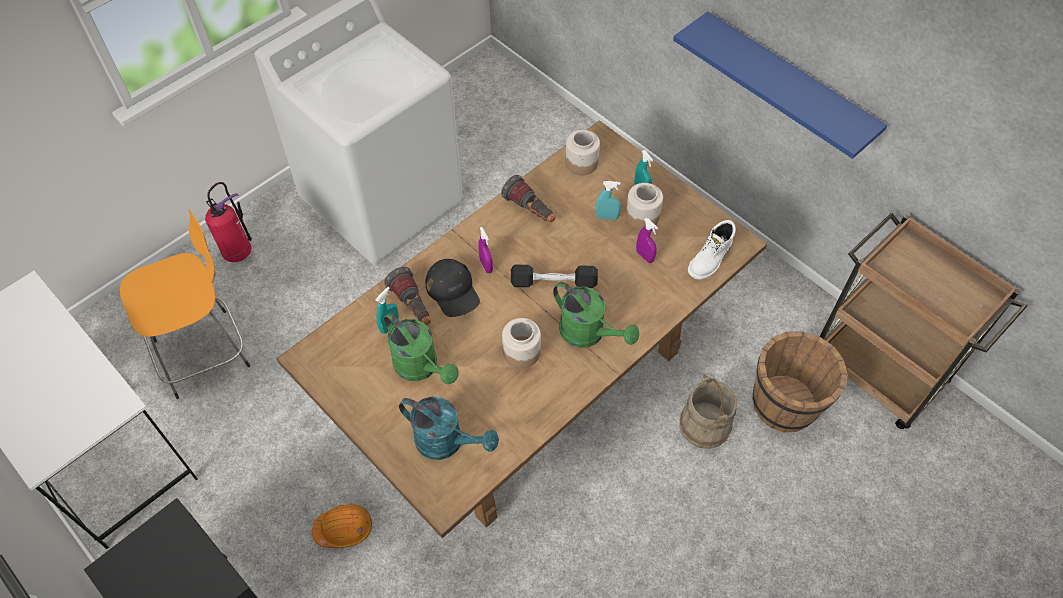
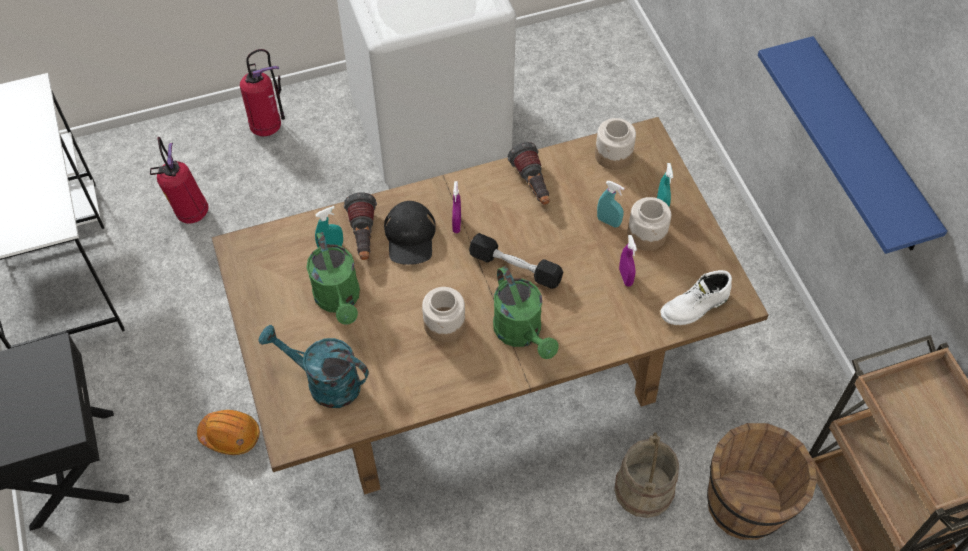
camera: 25 degrees right, 0 degrees up
orange stool [120,209,250,399] -> fire extinguisher [150,137,208,224]
turquoise watering can [399,397,499,460] -> turquoise watering can turned 150 degrees clockwise [259,325,369,408]

